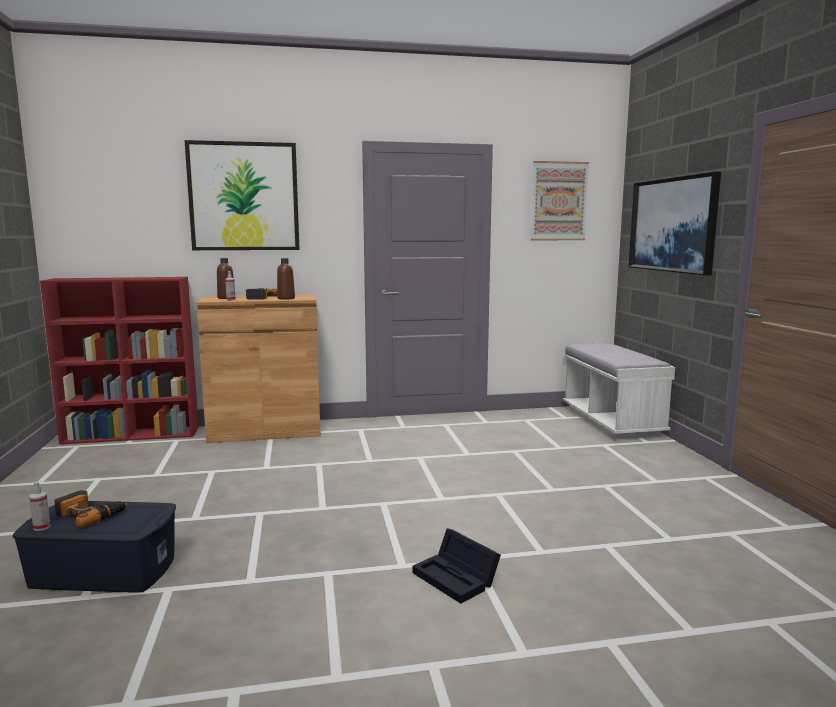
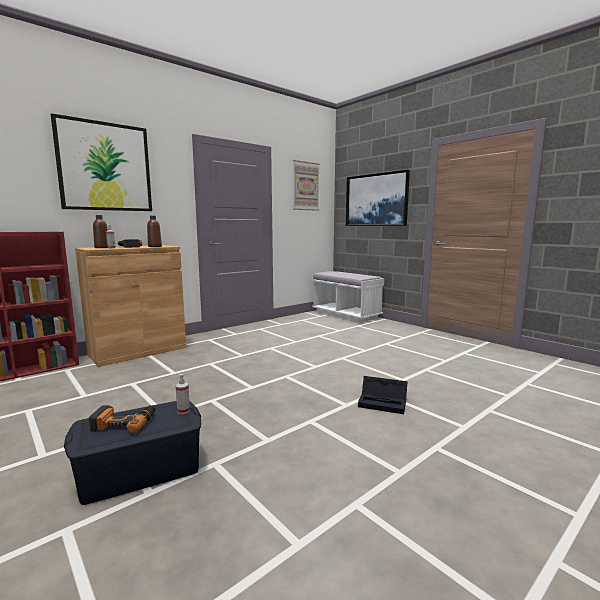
camera: 30 degrees left, 0 degrees up
spray bottle [29,481,51,531] -> spray bottle moved to [176,374,190,414]

